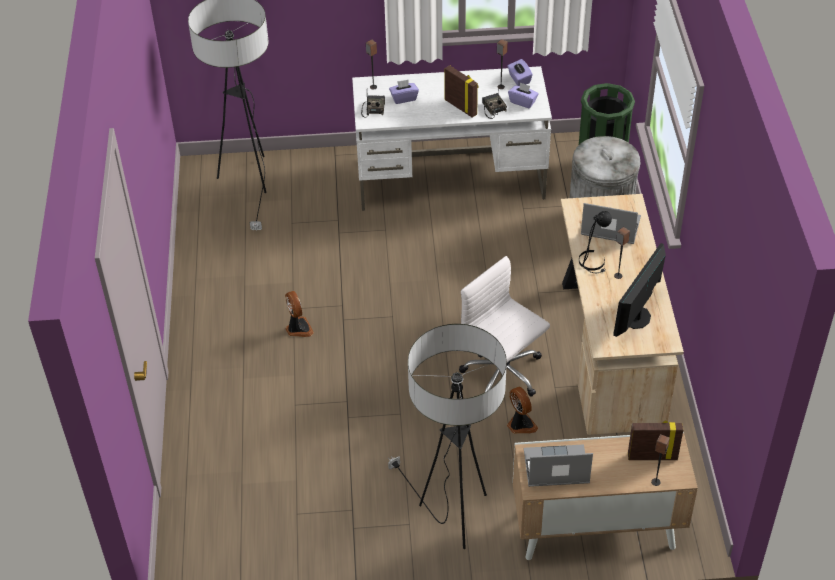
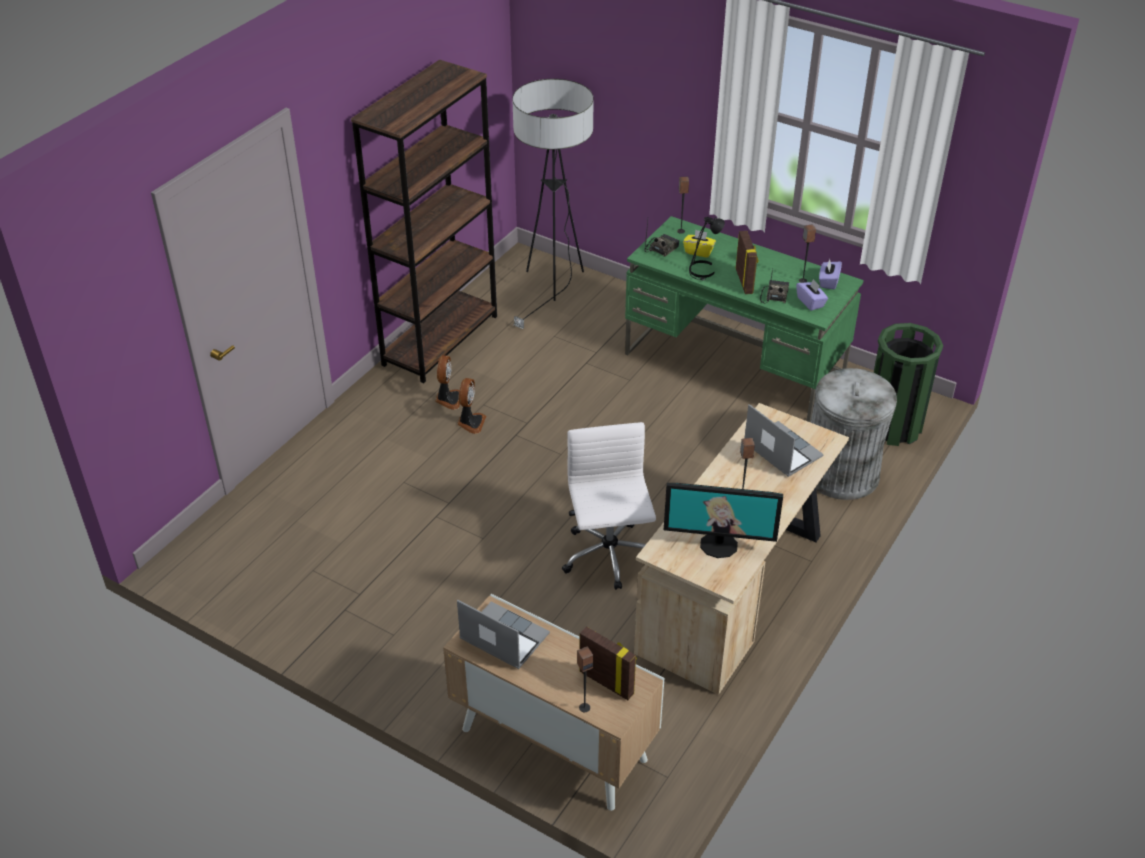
camera: 35 degrees right, 5 degrees down
white desk [352,66,552,211] -> green desk [625,216,864,423]
floor lamp [388,324,507,549] -> none
purple tissue box [389,80,419,104] -> yellow tissue box [683,230,716,258]
fan [507,386,538,434] -> fan moved to [435,355,460,410]
black table lamp [579,211,612,273] -> black table lamp moved to [689,216,725,280]
monitor [613,243,666,337] -> monitor turned 150 degrees counterclockwise [664,483,783,558]
none -> brown bookcase [351,59,497,383]

